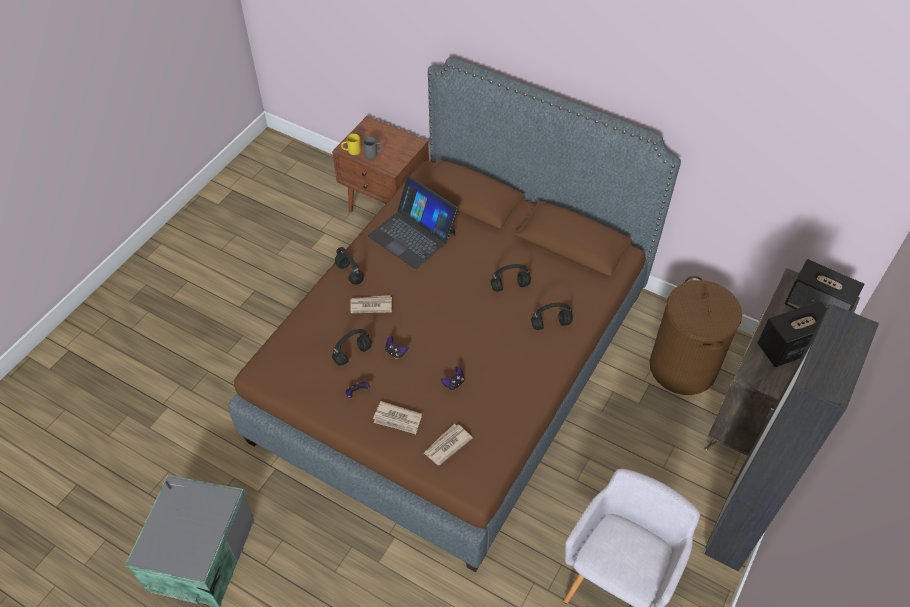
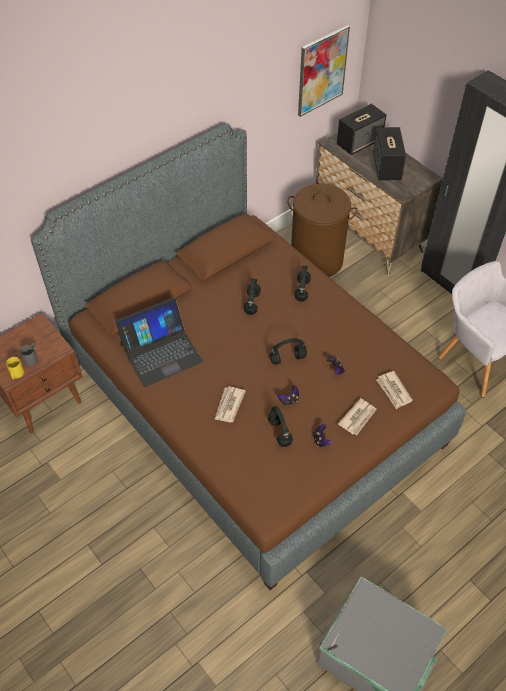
camera: 70 degrees left, 0 degrees up
black headphones [335,247,364,285] -> black headphones moved to [269,339,307,365]
none -> picture [298,25,350,117]

